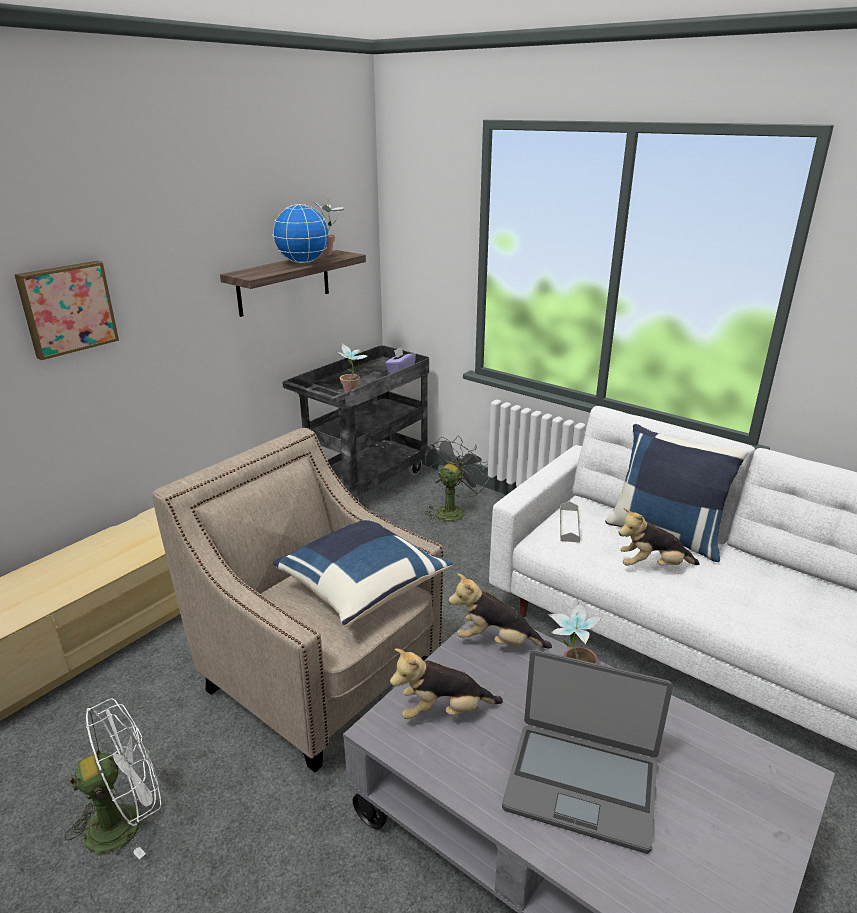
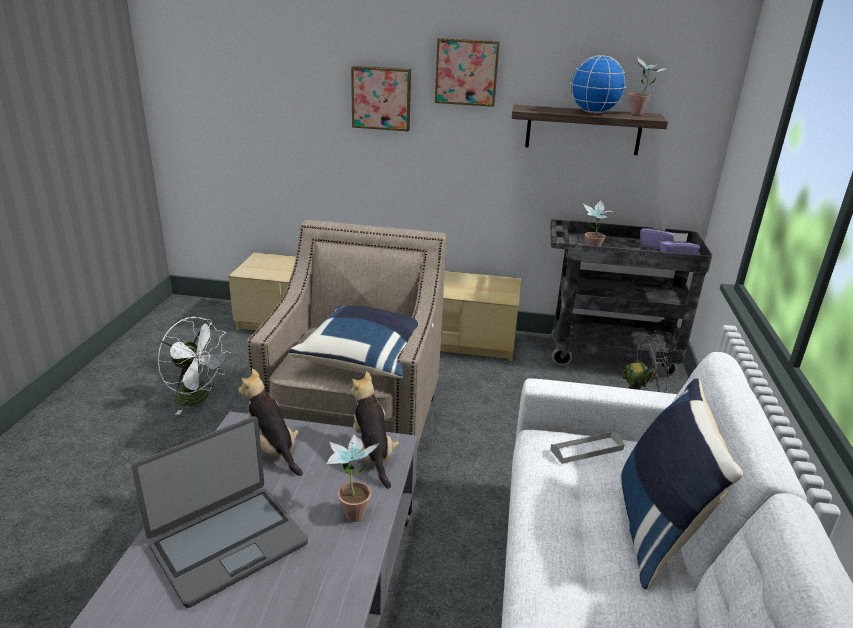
camera: 60 degrees right, 0 degrees up
laptop [502,650,673,854] -> laptop turned 120 degrees counterclockwise [132,416,308,608]
plush toy [619,508,700,566] -> none
none -> picture [435,38,500,107]
none -> purple tissue box [640,220,673,249]

